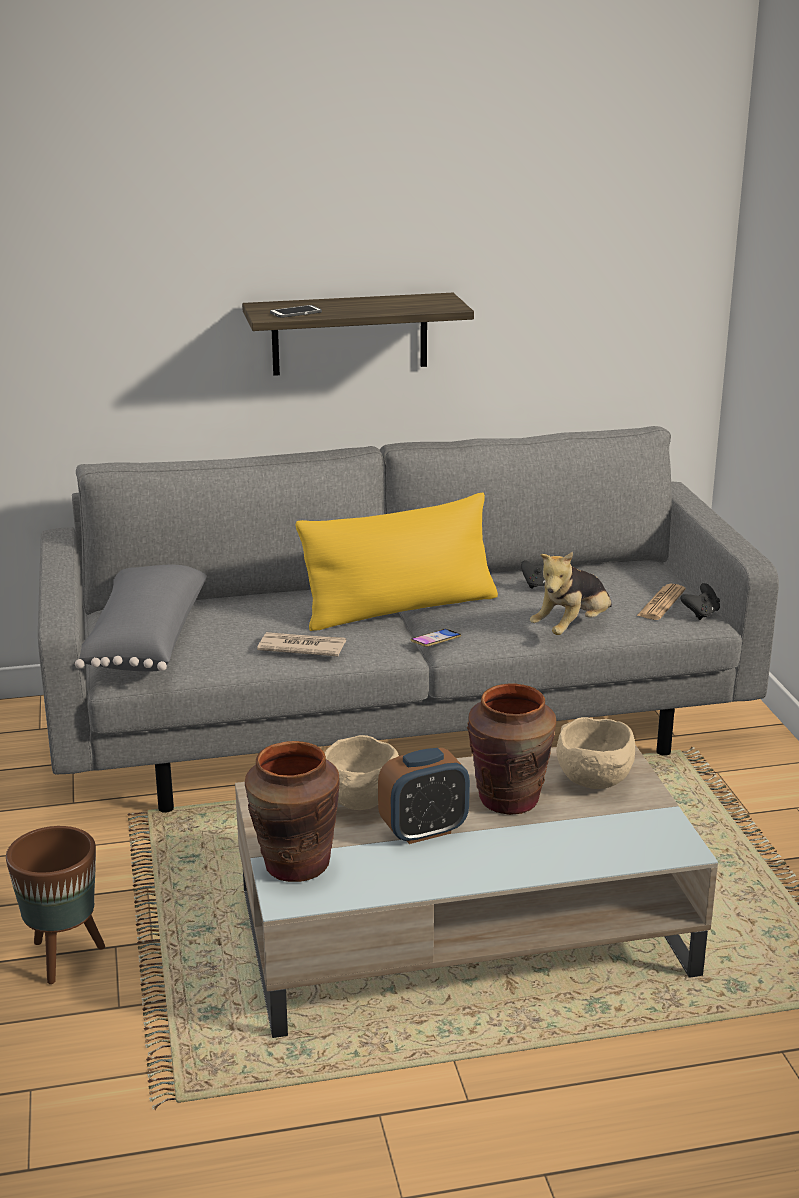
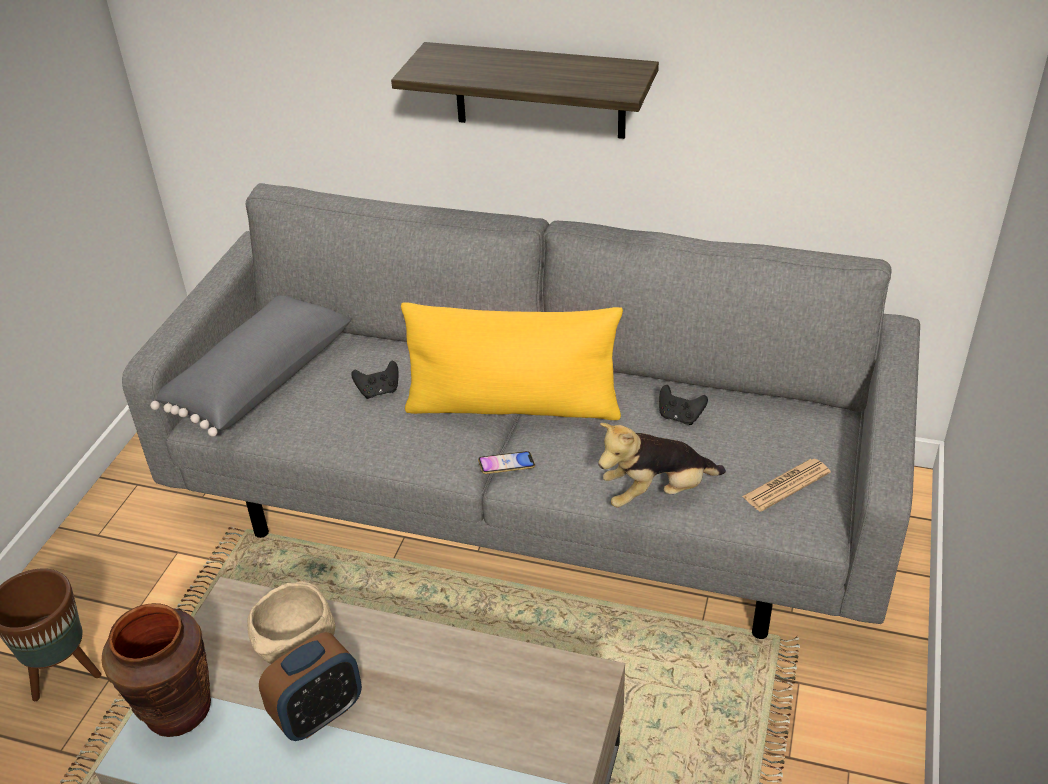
camera: 30 degrees right, 15 degrees up
newspaper [257,632,346,656] -> none
phone [270,305,322,318] -> none
alarm clock [378,748,470,844] -> alarm clock turned 45 degrees counterclockwise [259,632,362,741]
brown vase [467,683,556,815] -> none
beige bowl [556,717,635,789] -> none
black game controller [681,583,720,620] -> black game controller moved to [351,361,399,399]

